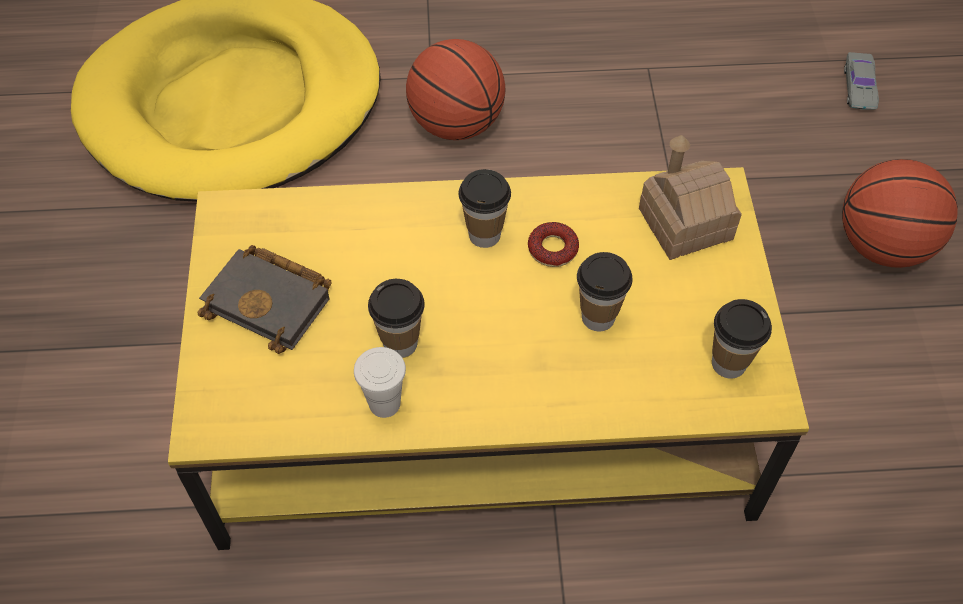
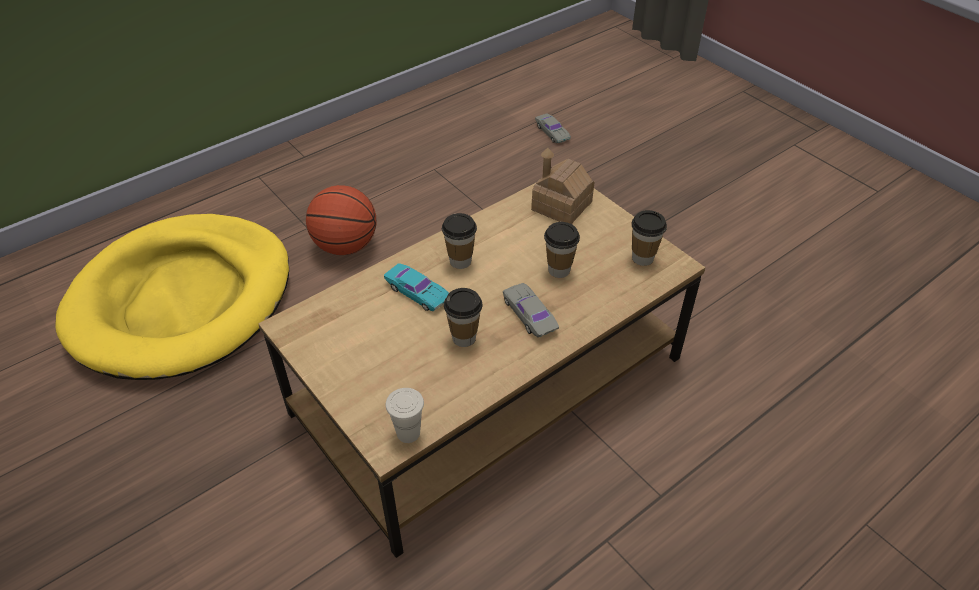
camera: 35 degrees left, 10 degrees down
yellow coffee table [168,167,809,550] -> brown coffee table [258,183,705,558]
black book [197,245,331,354] -> none
white cup [354,347,406,418] -> white cup moved to [386,388,424,443]
donut [528,222,579,267] -> none
basketball [842,159,958,268] -> none
none -> turquoise toy car [384,263,449,311]
none -> grey toy car [503,283,559,337]

